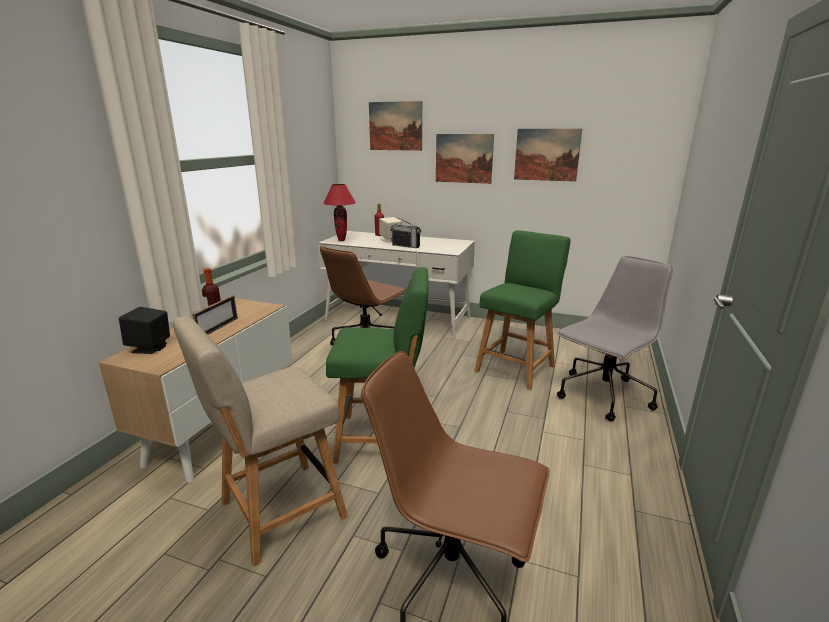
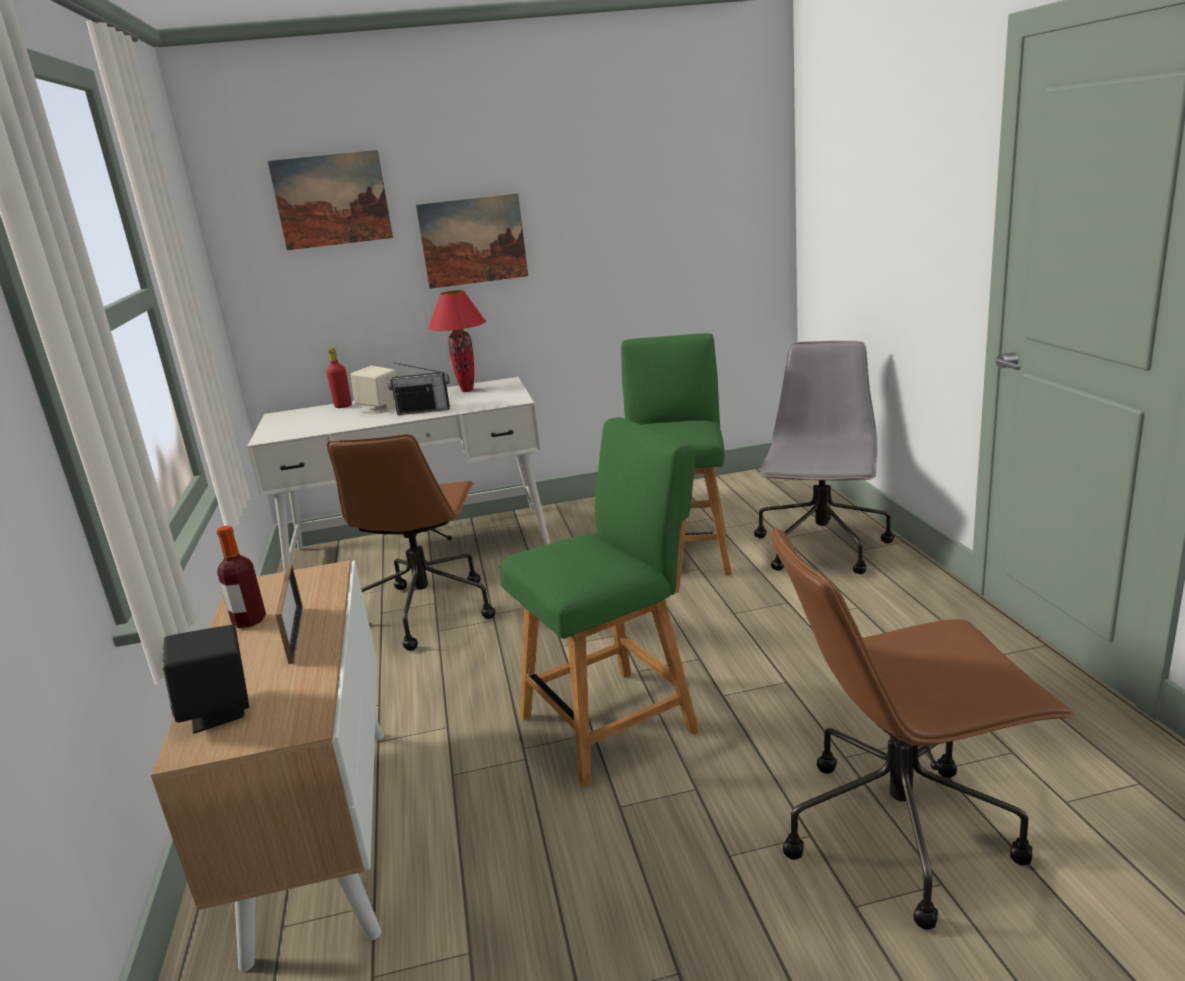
camera: 30 degrees left, 0 degrees up
beige chair [172,316,348,566] -> none
red table lamp [323,184,356,241] -> red table lamp moved to [428,290,486,392]
picture [514,129,582,182] -> none

